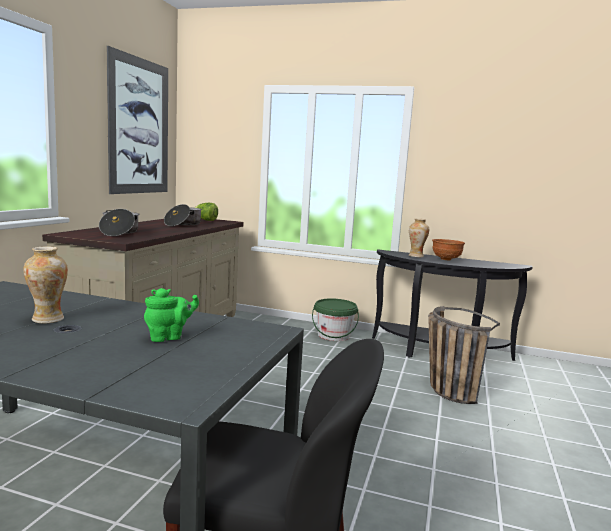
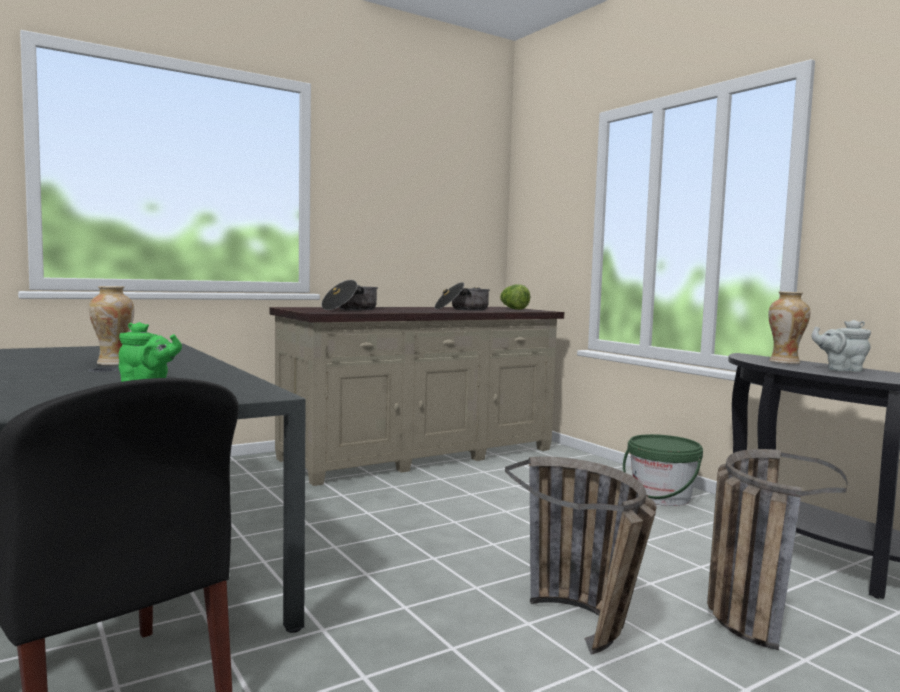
camera: 40 degrees right, 5 degrees down
picture [107,46,168,194] -> none
brown bowl [432,239,465,260] -> grey teapot [811,320,871,372]
none -> basket [505,457,657,655]

